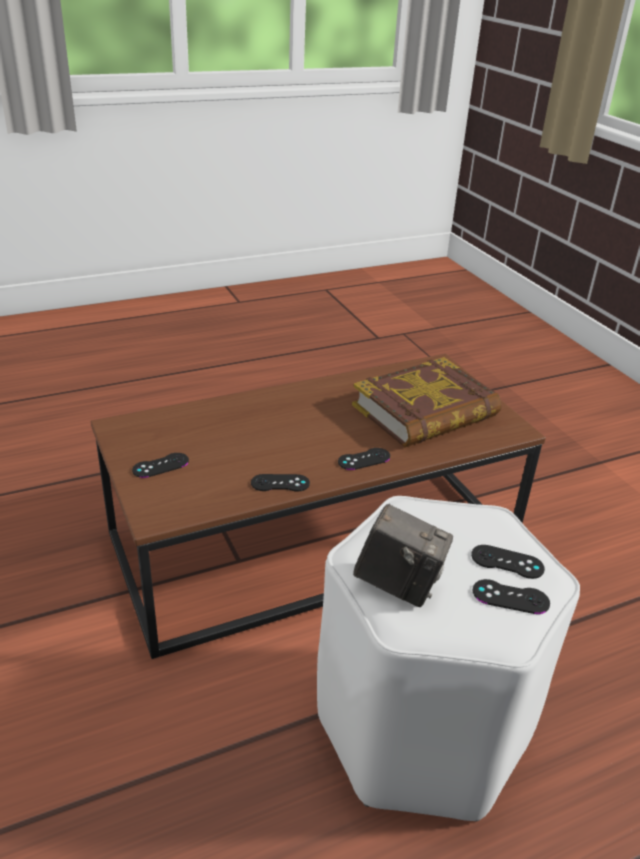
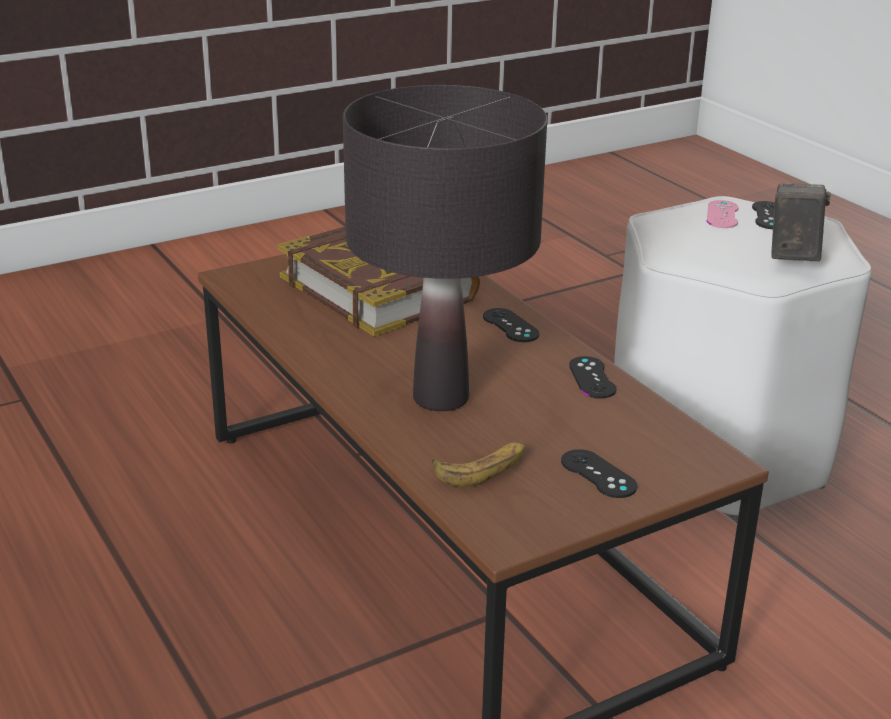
camera: 95 degrees left, 5 degrees down
black game controller [471,545,545,579] -> pink game controller [707,200,739,228]
none -> black table lamp [343,85,547,411]
none -> banana [432,442,525,487]

